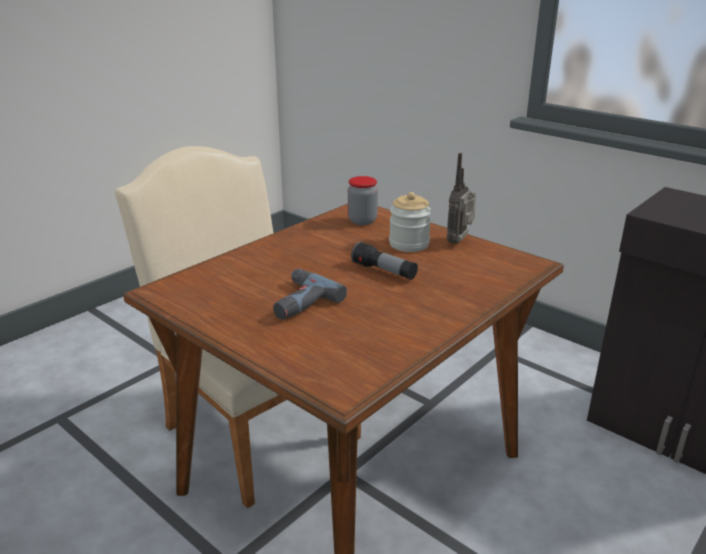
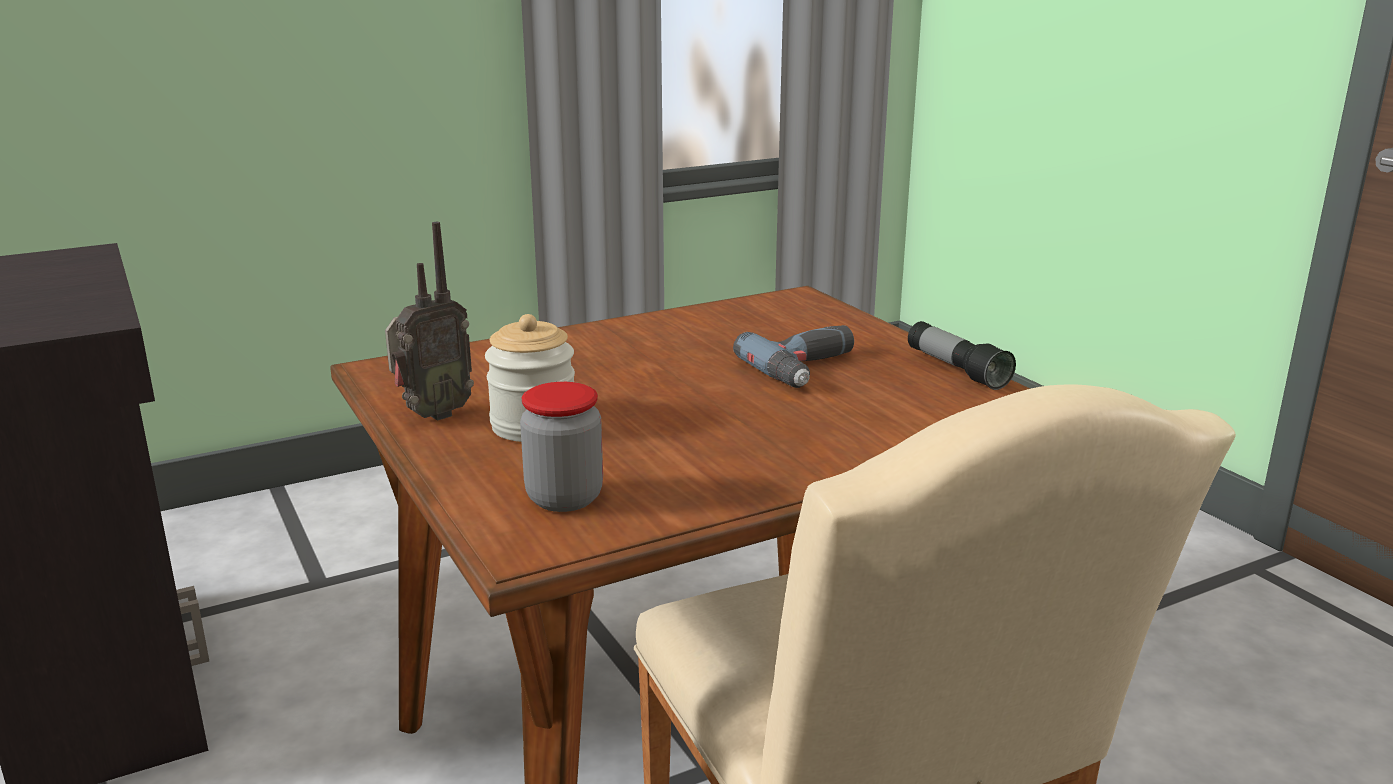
camera: 160 degrees left, 5 degrees down
flashlight [351,242,418,280] -> flashlight moved to [908,321,1016,390]

